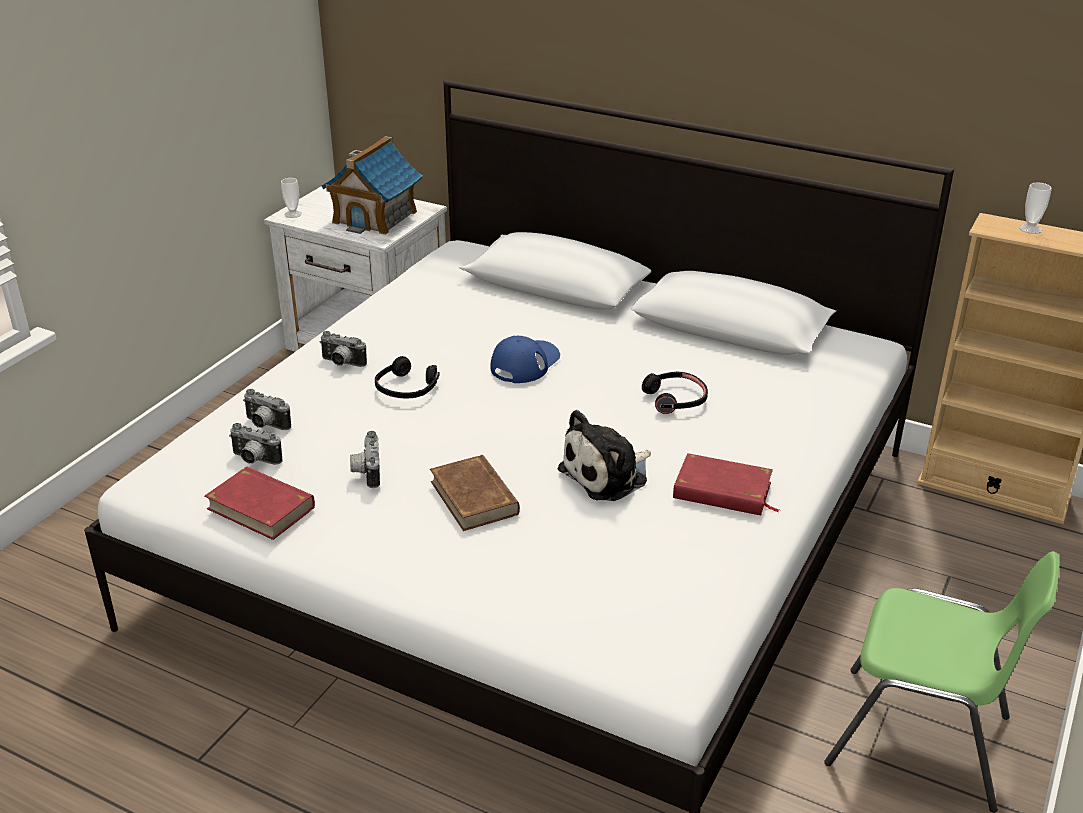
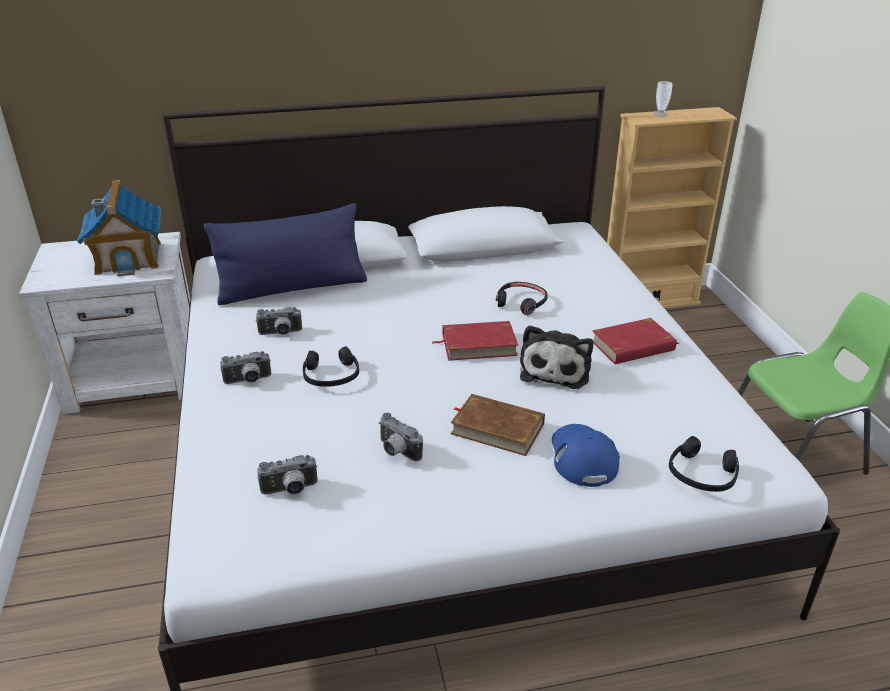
camera: 40 degrees left, 0 degrees up
red book [204,466,315,540] -> red book moved to [432,321,518,361]
camera [243,389,291,430] -> camera moved to [256,307,302,335]
cup [281,178,302,218] -> none
blue cap [491,336,560,383] -> blue cap moved to [552,424,620,487]
none -> blue pillow [204,203,367,305]
none -> black headphones [669,436,739,492]

